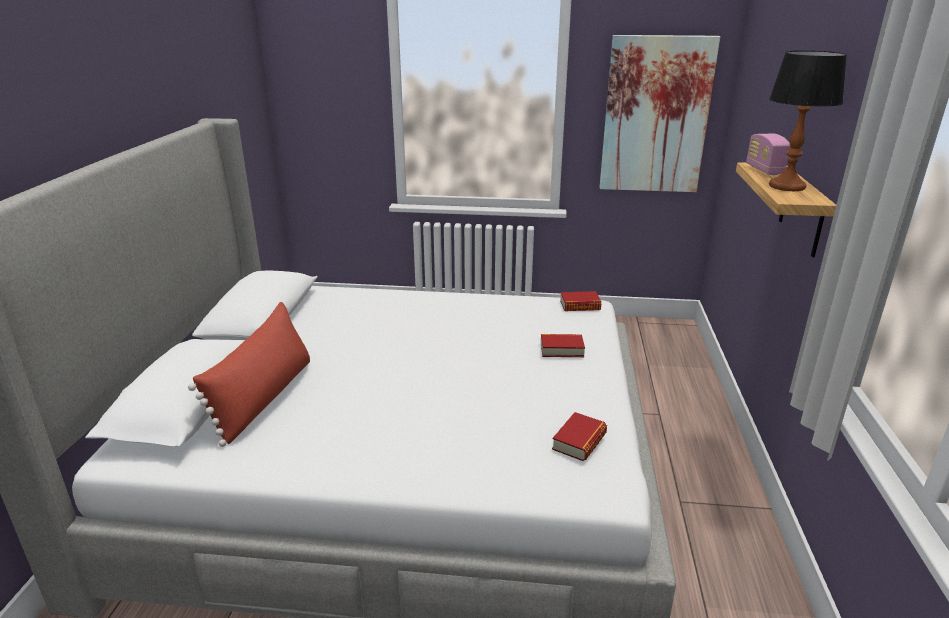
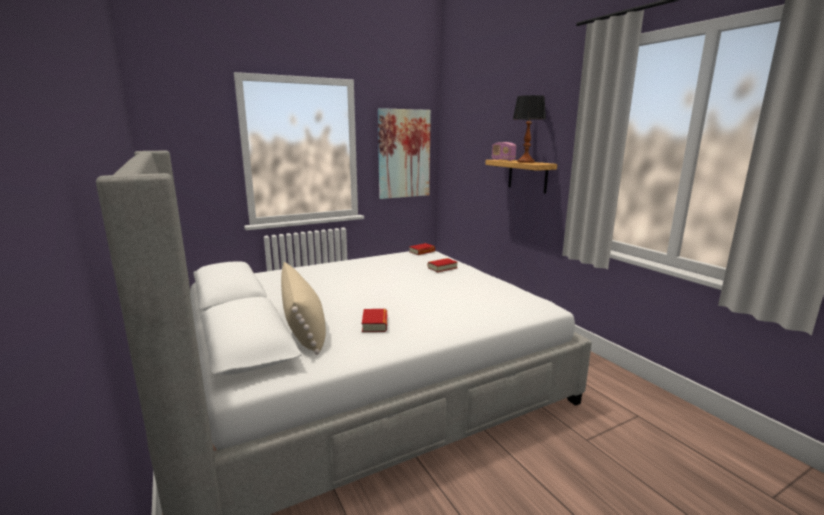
camera: 35 degrees left, 10 degrees down
red pillow [188,302,310,447] -> beige pillow [281,262,326,355]
book [552,412,607,461] -> book moved to [362,309,387,332]

